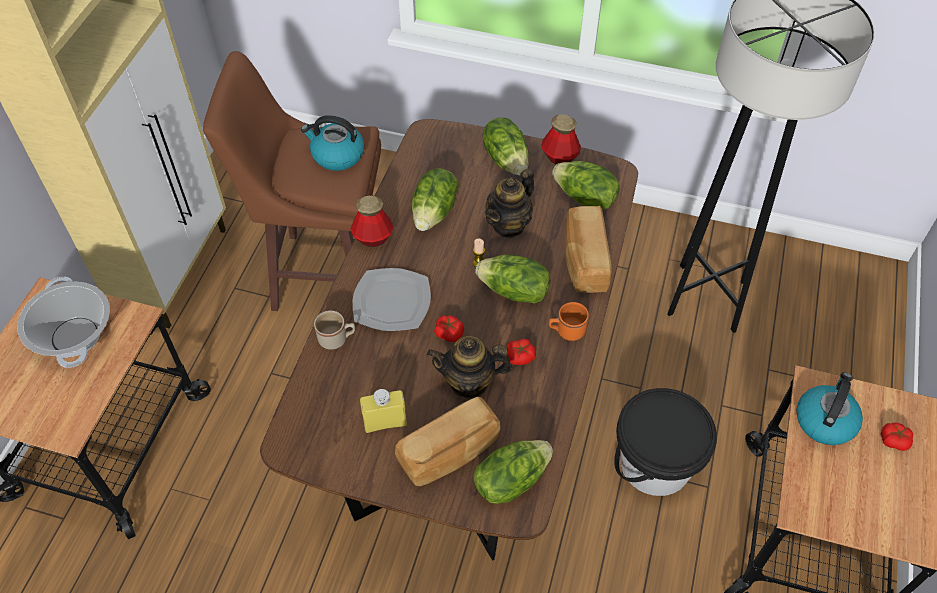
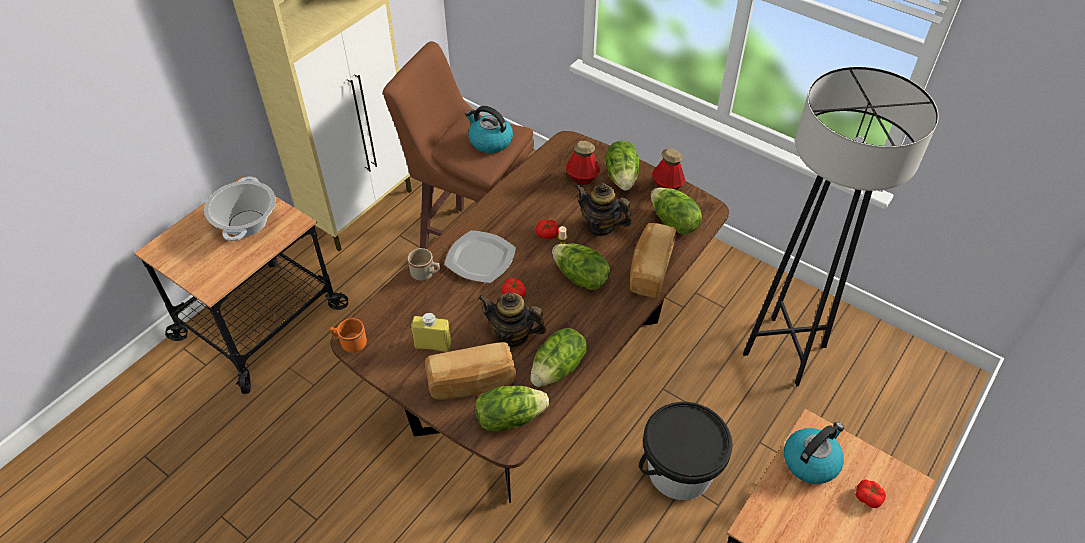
camera: 20 degrees right, 5 degrees down
bottle [350,195,394,247] -> bottle moved to [566,141,600,185]
lettuce [412,168,459,231] -> lettuce moved to [530,328,587,387]
teapot [485,169,534,238] -> teapot turned 60 degrees clockwise [575,183,632,237]
tomato [506,339,536,365] -> tomato moved to [536,220,559,239]
orange mug [549,302,589,341] -> orange mug moved to [330,318,367,353]

